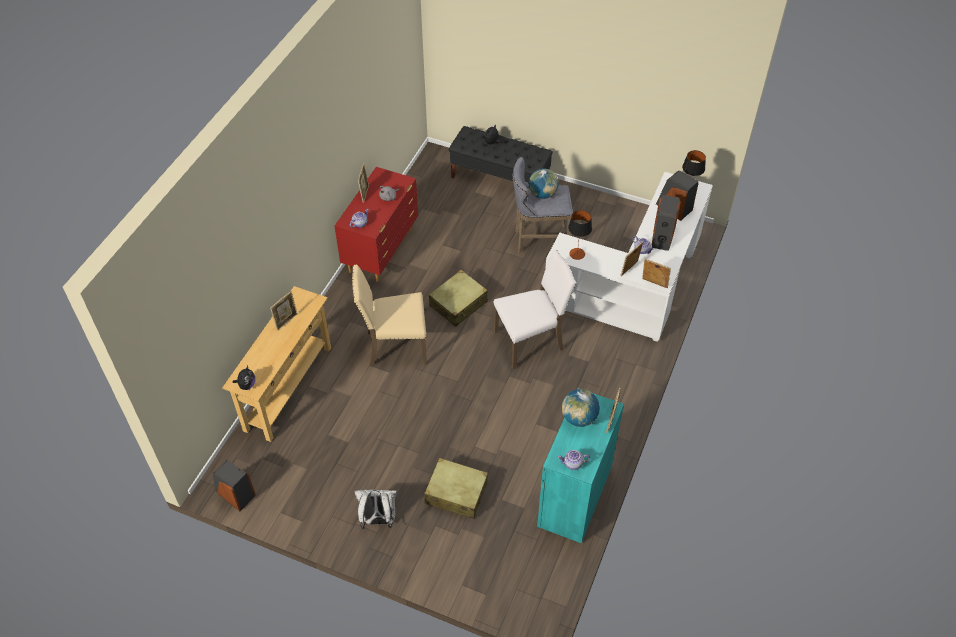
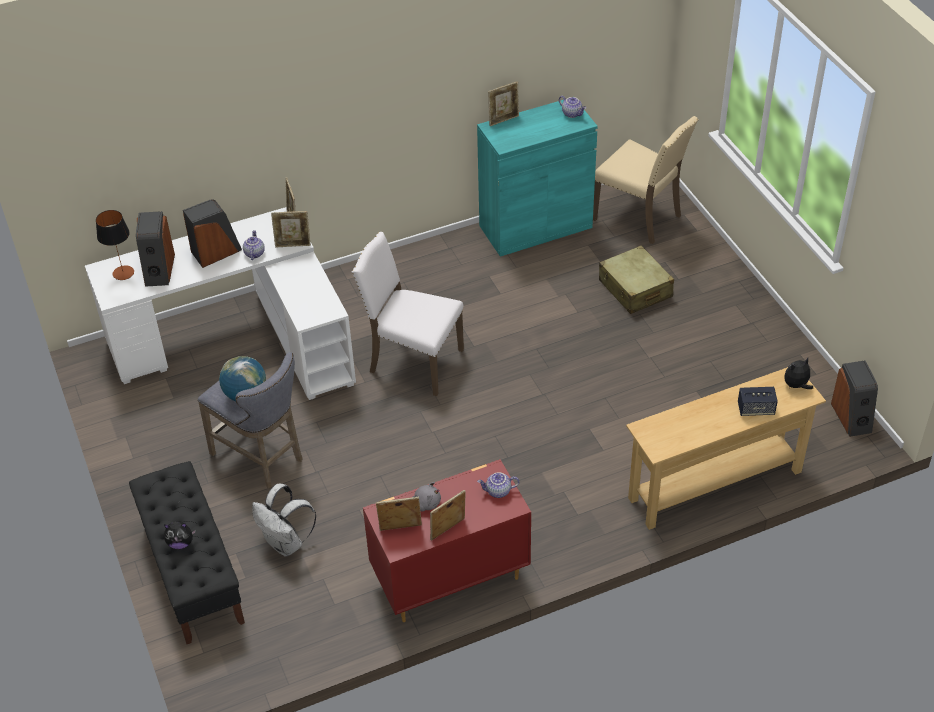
camera: 135 degrees left, 5 degrees down
picture frame [270,291,298,331] -> picture frame moved to [376,497,422,531]
beige chair [352,265,427,366] -> beige chair moved to [593,116,699,244]
white backpack [354,490,397,529] -> white backpack moved to [252,484,316,557]
beige suitcase [429,270,488,327] -> none
globe [562,389,600,427] -> none
table lamp [568,210,592,260] -> none
none -> speaker [738,387,778,416]

